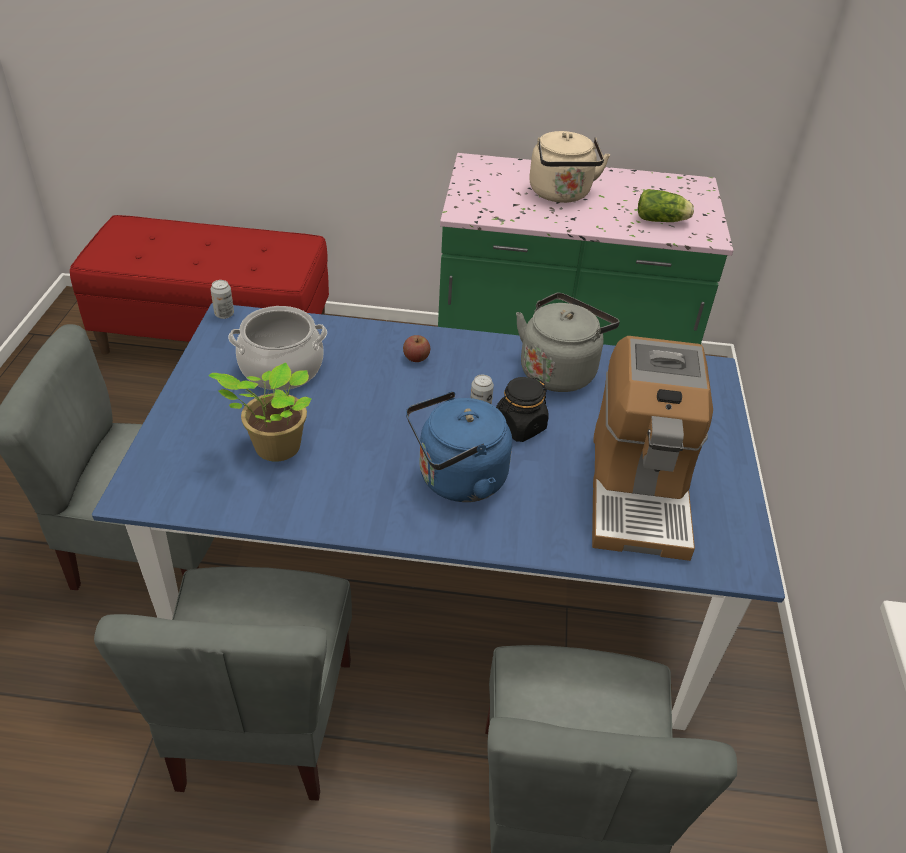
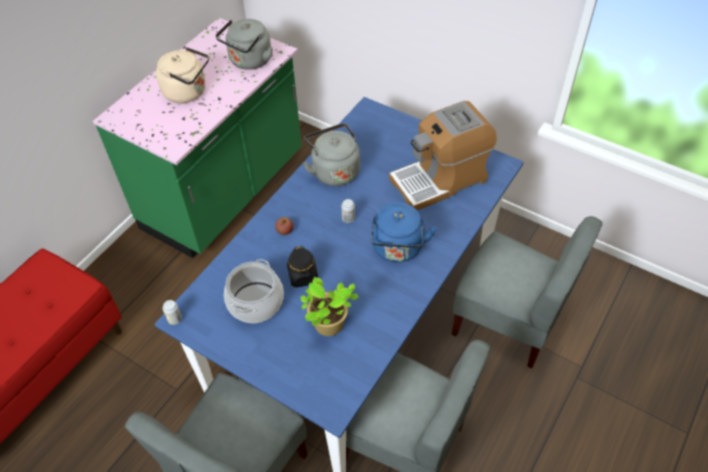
camera: 60 degrees left, 10 degrees up
black jar [496,377,549,442] -> black jar moved to [287,246,318,288]
coffee machine [592,336,713,561] -> coffee machine turned 120 degrees clockwise [389,101,497,210]
lettuce [638,189,694,222] -> grey kettle [216,19,273,70]

